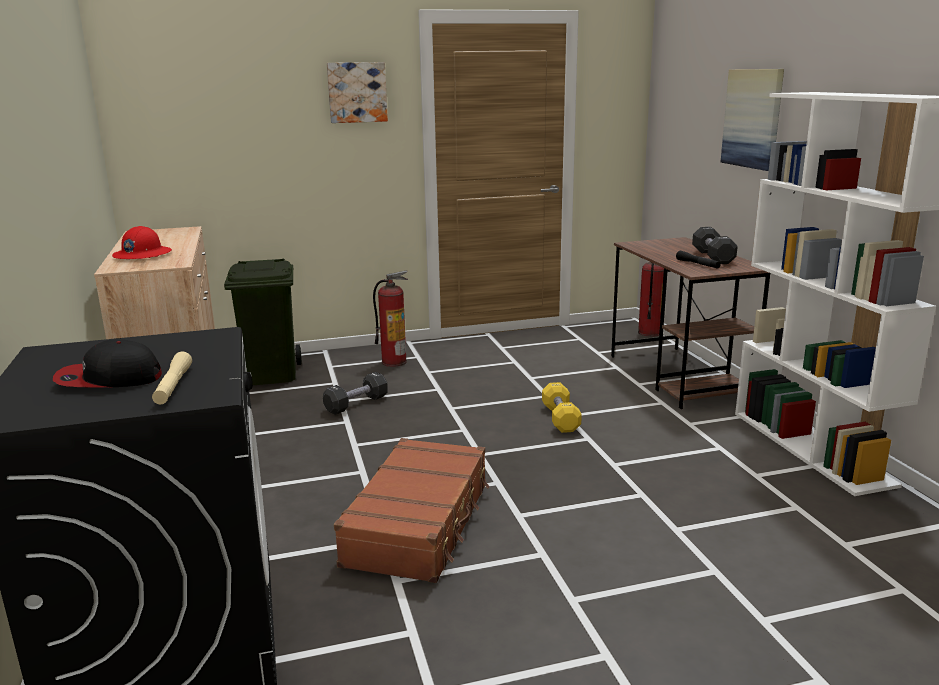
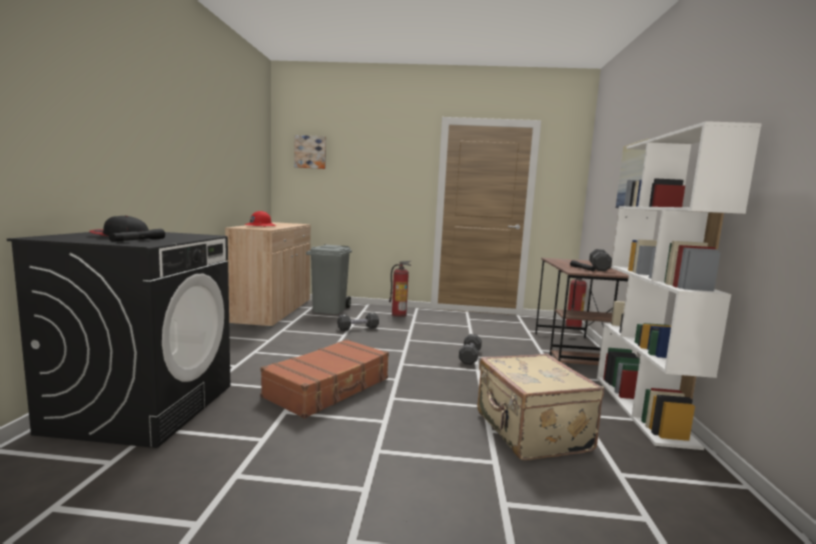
camera: 20 degrees right, 10 degrees down
beige flashlight [152,352,192,404] -> black flashlight [109,229,165,242]
green trash can [224,258,302,385] -> grey trash can [306,245,352,314]
picture [327,62,388,123] -> picture moved to [294,135,326,169]
yellow dumbbell [542,382,582,433] -> black dumbbell [459,334,482,365]
none -> beige suitcase [477,354,604,460]

